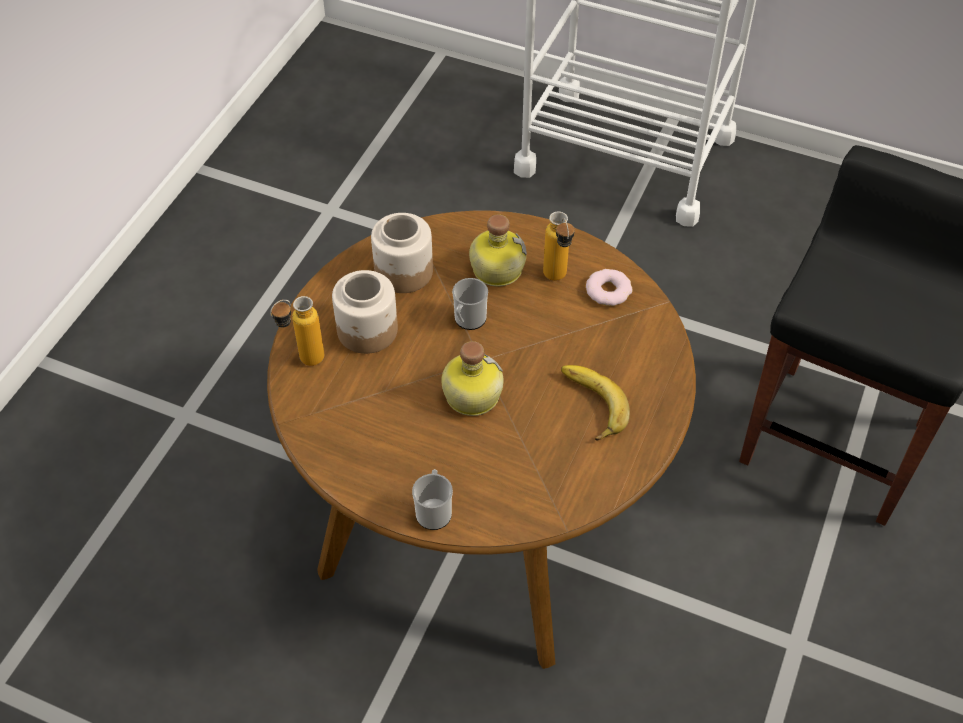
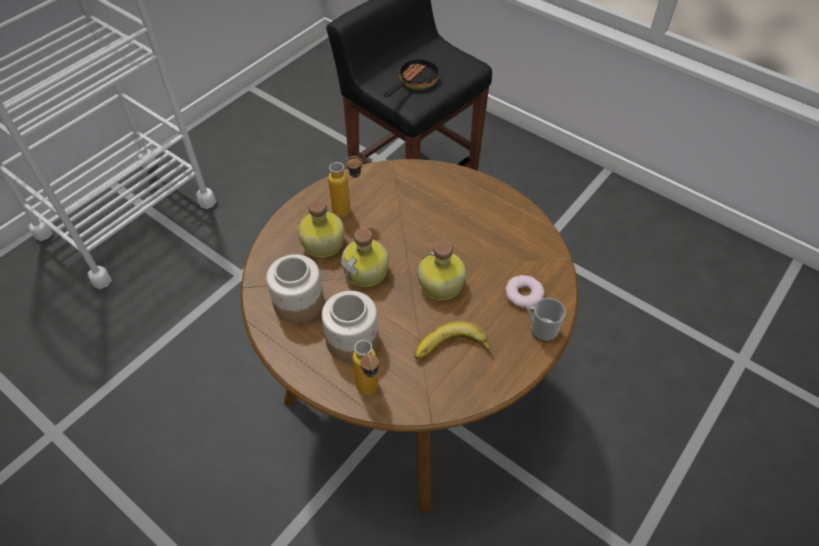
camera: 75 degrees left, 0 degrees up
mug [452,278,488,330] -> bottle [341,228,389,287]
banana [561,365,630,441] -> banana moved to [415,321,492,359]
donut [586,269,633,306] -> donut moved to [505,275,545,308]
none -> frying pan [383,56,439,97]

